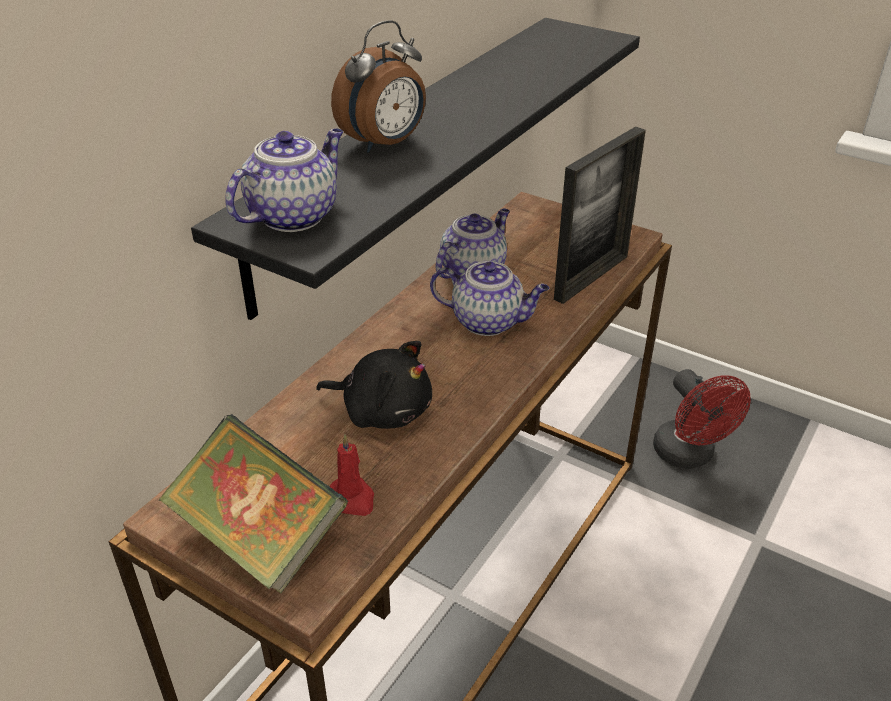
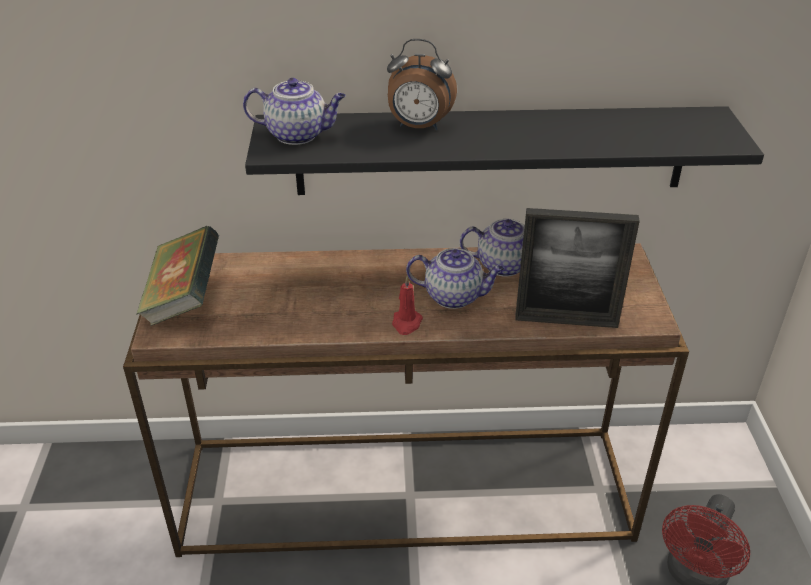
camera: 55 degrees right, 0 degrees up
black plush toy [316,341,432,429] -> none
red candle [330,434,374,516] -> red candle moved to [392,276,423,335]
teapot [430,261,549,336] -> teapot turned 60 degrees counterclockwise [406,248,505,309]

